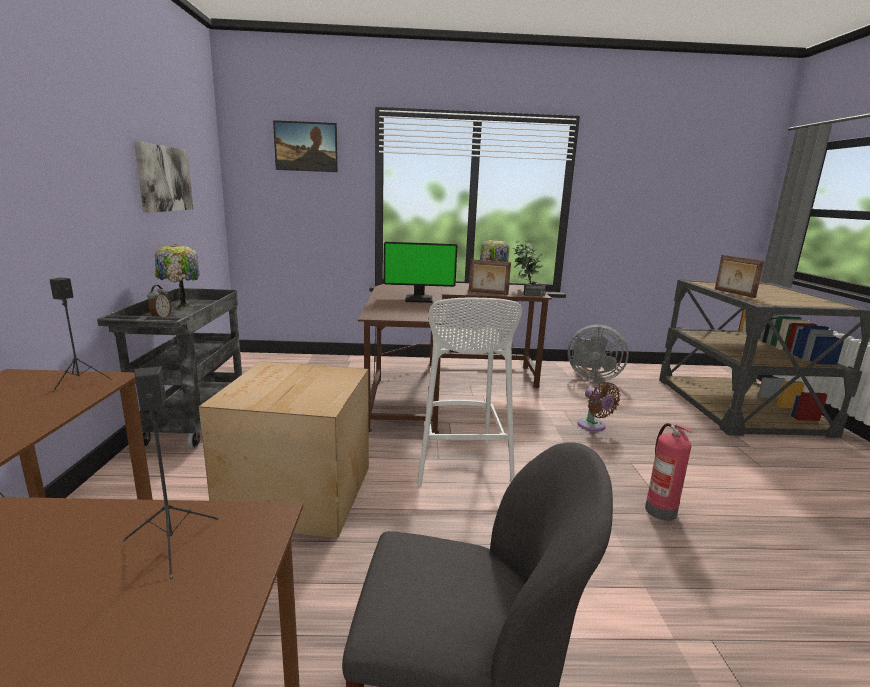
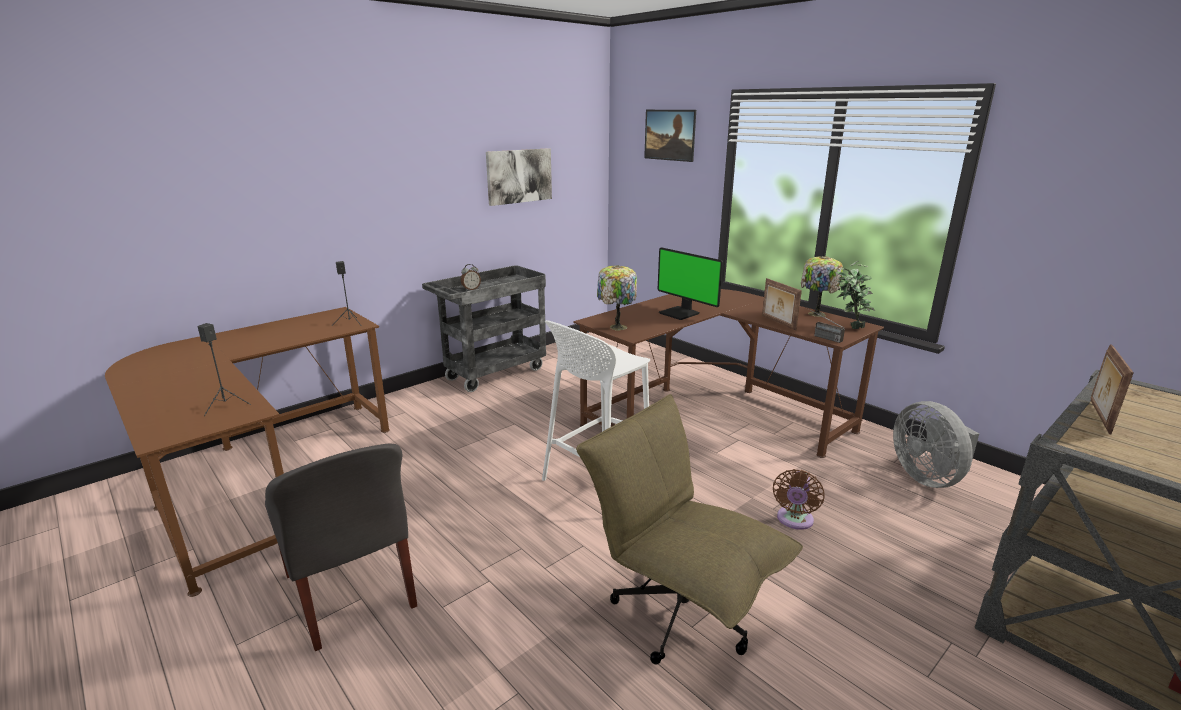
camera: 50 degrees right, 5 degrees up
table lamp [155,244,199,308] -> table lamp moved to [597,265,637,331]
cardboard box [199,361,369,538] -> none
fire extinguisher [645,423,692,520] -> beige office chair [576,394,803,665]

